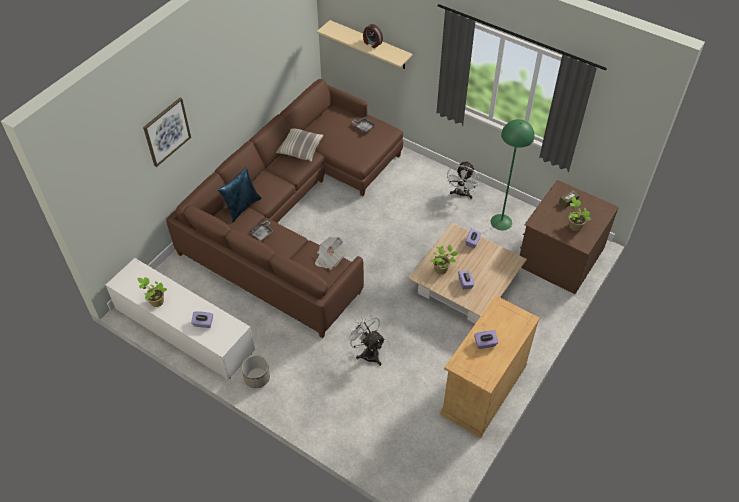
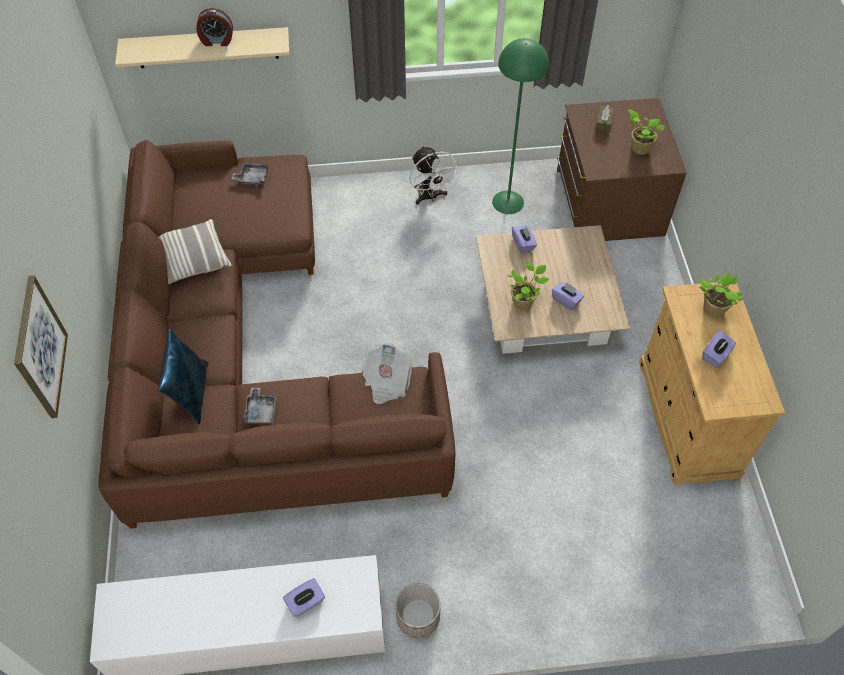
camera: 40 degrees left, 5 degrees up
potted plant [137,277,167,307] -> potted plant moved to [698,273,744,318]
white fan [345,313,385,366] -> none

